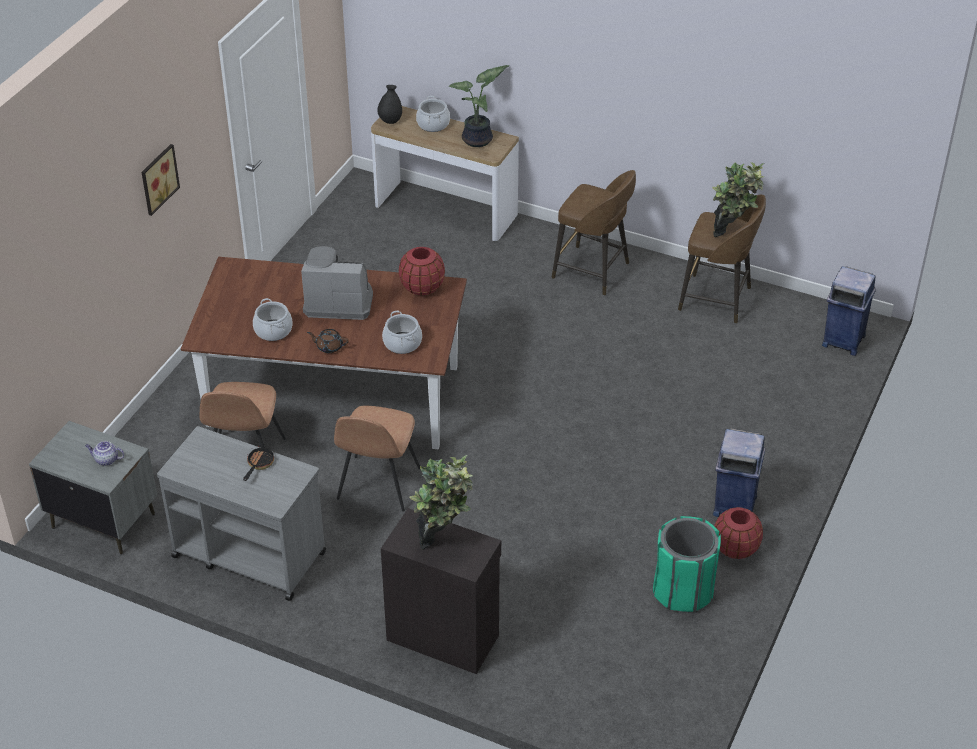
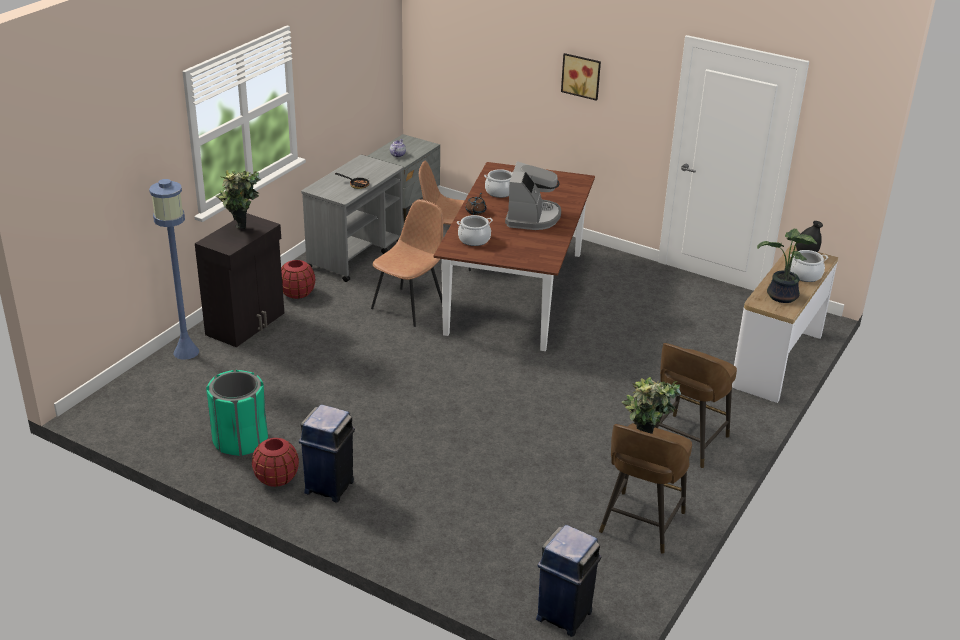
camera: 95 degrees right, 10 degrees down
brown chair [334,406,420,512] -> brown chair turned 105 degrees clockwise [371,199,443,327]
red vase [399,247,445,295] -> red vase moved to [281,260,315,299]
none -> blue floor lamp [149,179,199,360]

